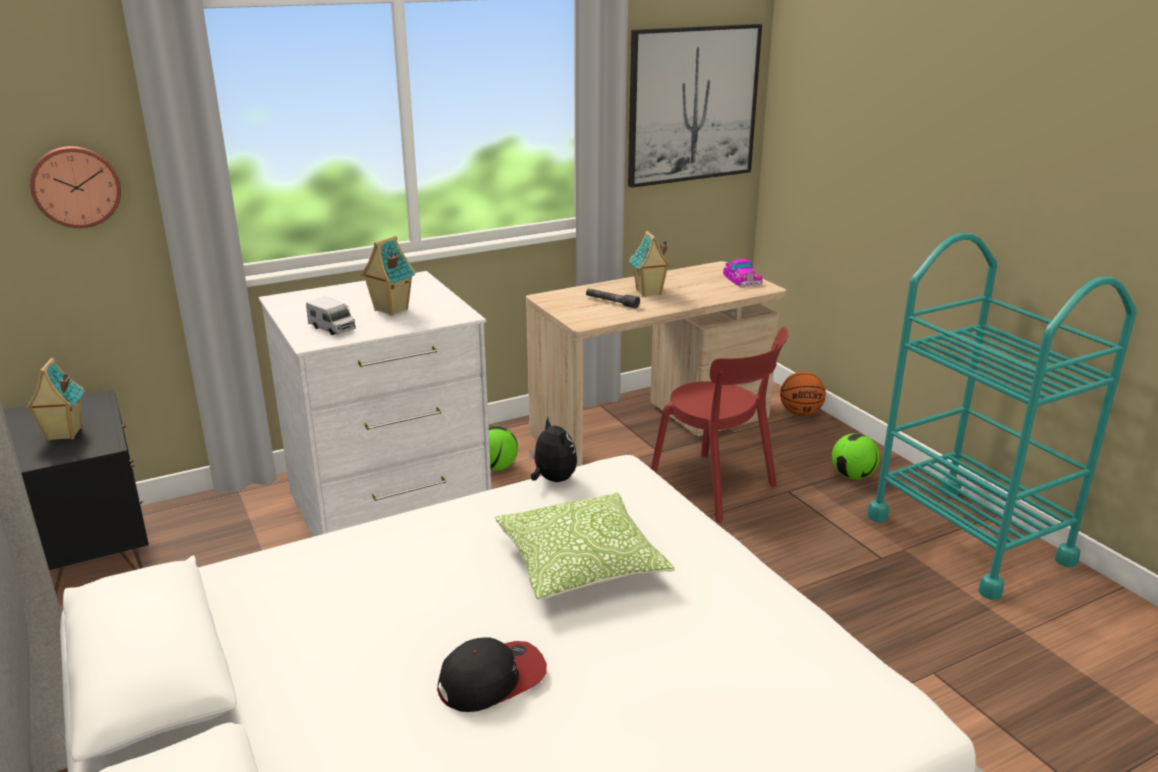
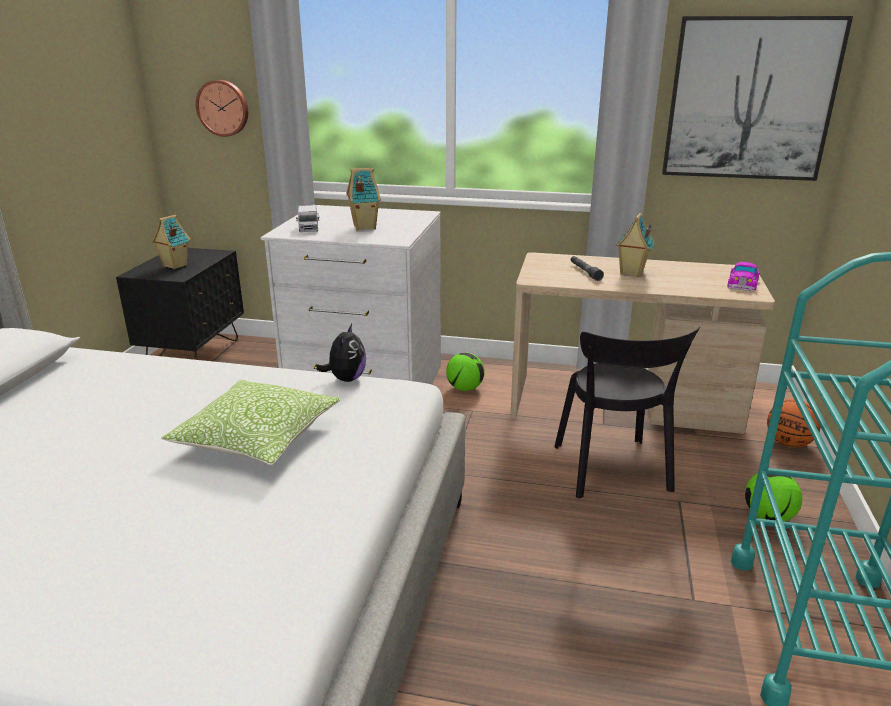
camera: 40 degrees right, 0 degrees up
cap [437,637,547,712] -> none
red chair [651,327,788,523] -> black chair [554,327,700,498]

